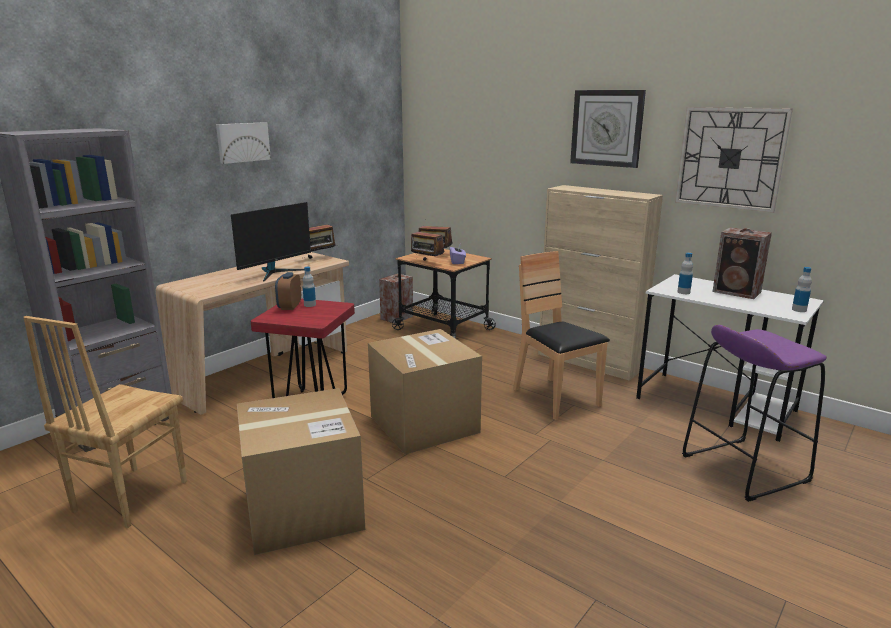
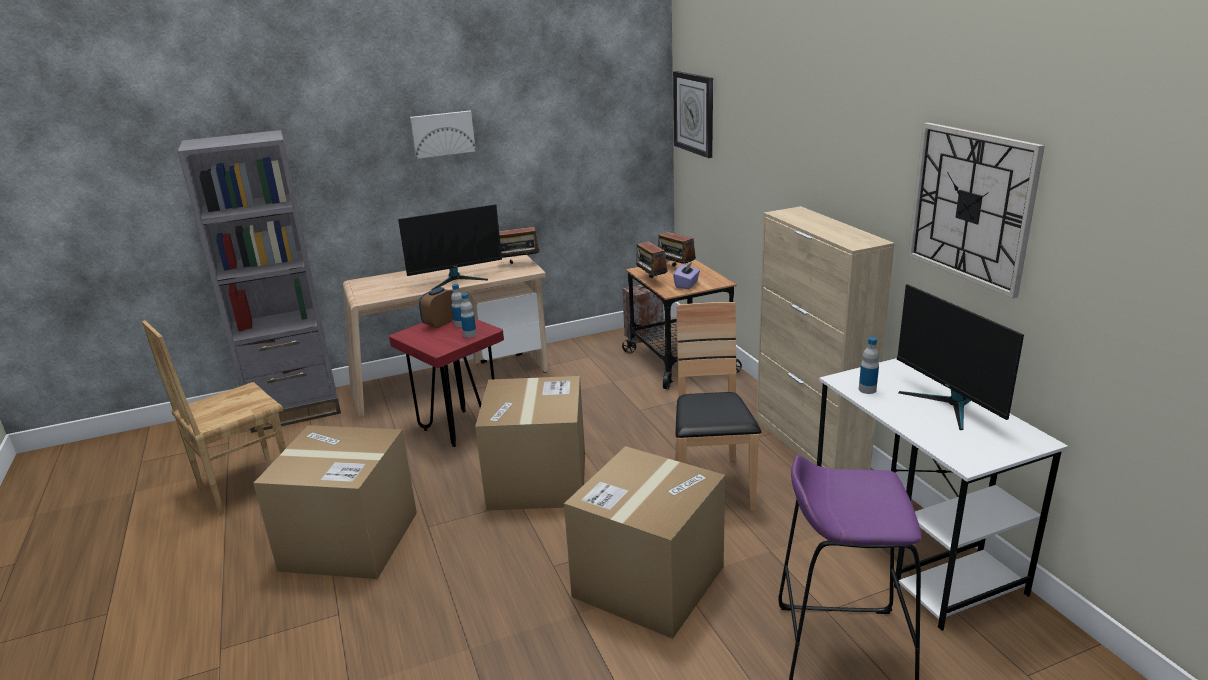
camera: 30 degrees right, 5 degrees up
wall clock [570,90,646,168] -> wall clock moved to [673,71,713,158]
speaker [712,228,772,299] -> monitor [897,284,1024,430]
bottle [792,267,812,312] -> bottle moved to [460,293,477,338]
none -> cardboard box [564,446,725,639]

